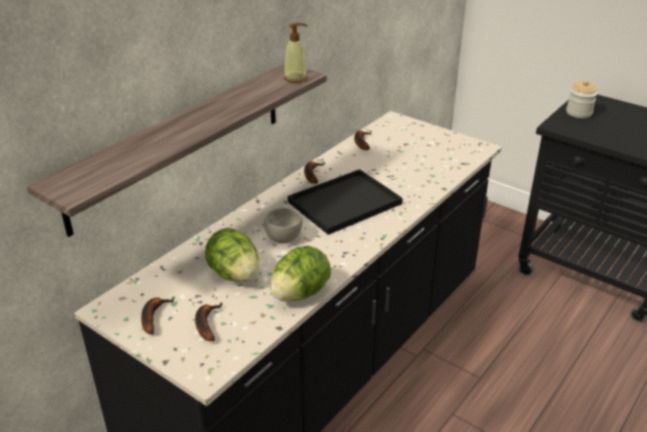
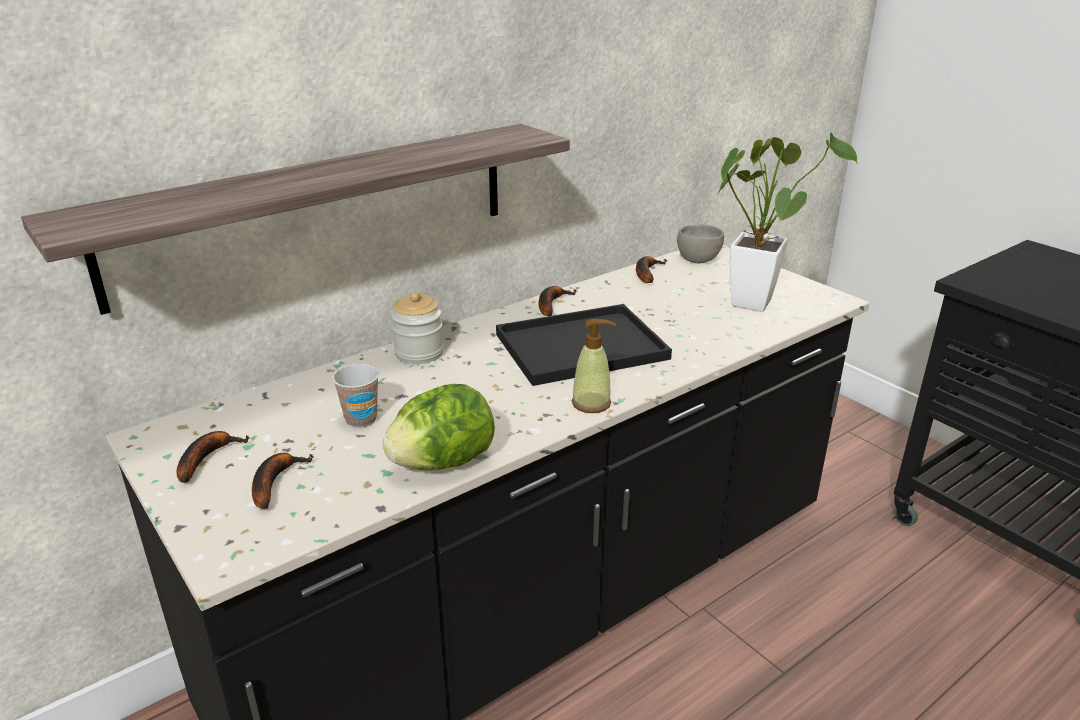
camera: 15 degrees right, 5 degrees down
lettuce [205,228,259,282] -> cup [332,364,379,428]
grey bowl [264,208,302,244] -> grey bowl moved to [677,224,724,263]
soap dispenser [284,23,308,83] -> soap dispenser moved to [572,319,616,413]
jar [566,80,597,118] -> jar moved to [391,292,444,364]
none -> potted plant [716,133,857,312]

